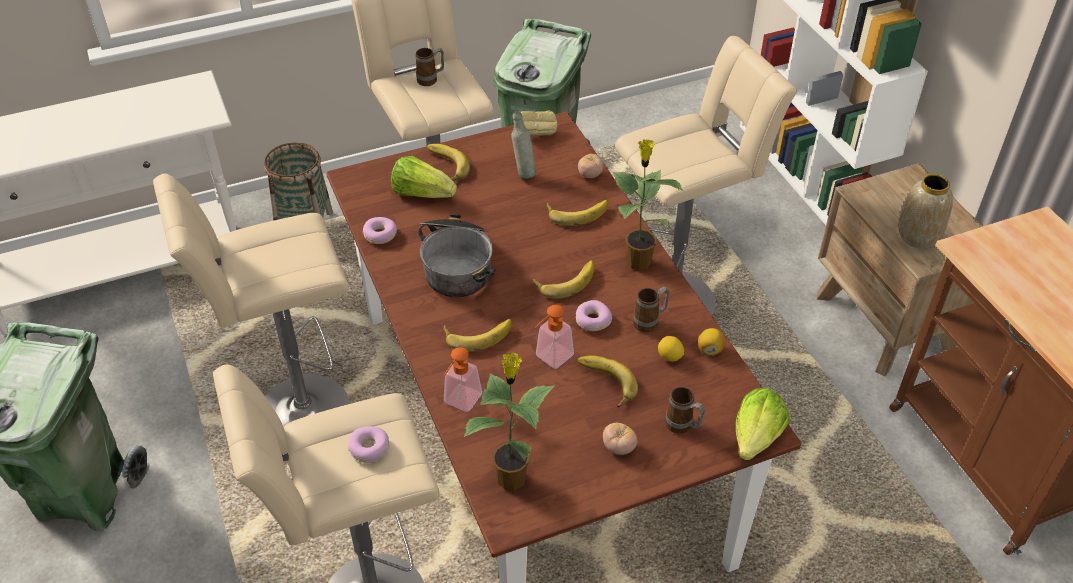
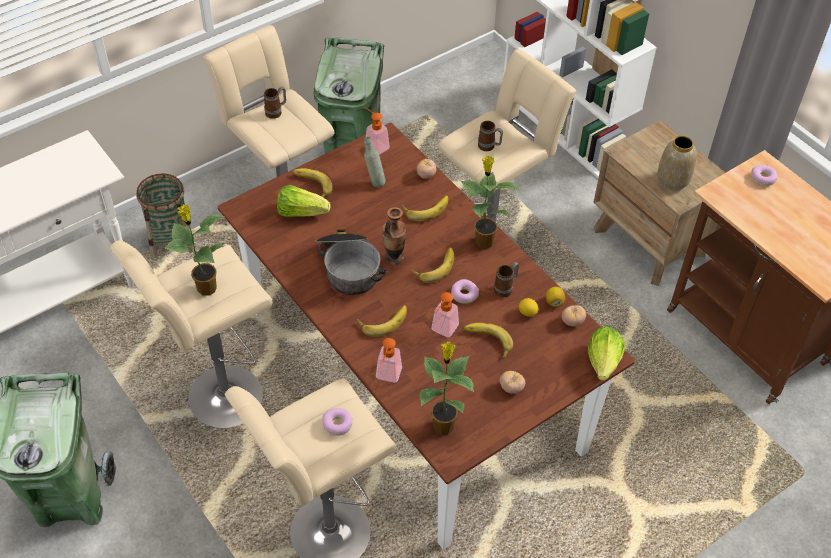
camera: 15 degrees left, 5 degrees up
donut [363,217,397,244] -> donut moved to [751,165,777,186]
bread [520,111,557,136] -> soap dispenser [364,107,390,155]
mug [665,387,705,434] -> mug moved to [478,121,503,151]
none -> potted plant [164,204,225,296]
none -> vase [382,207,407,265]
none -> tomato [562,305,586,327]

